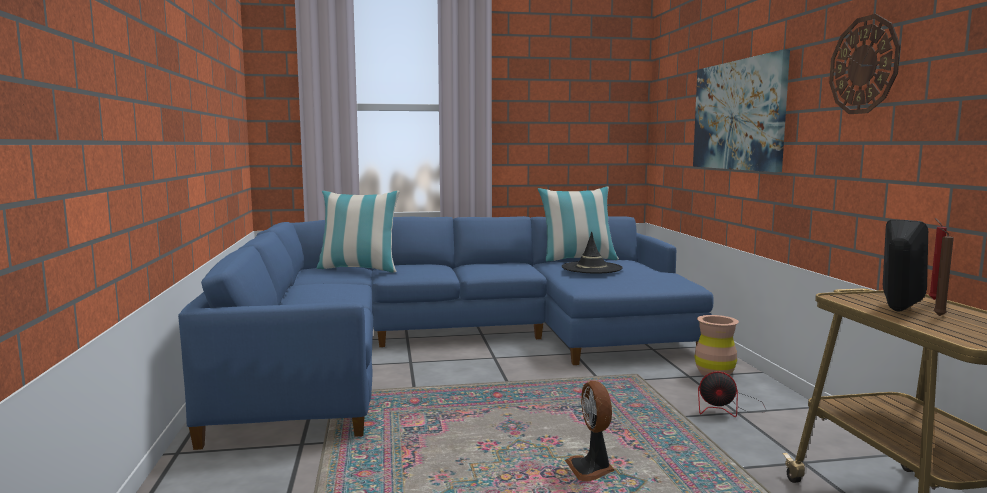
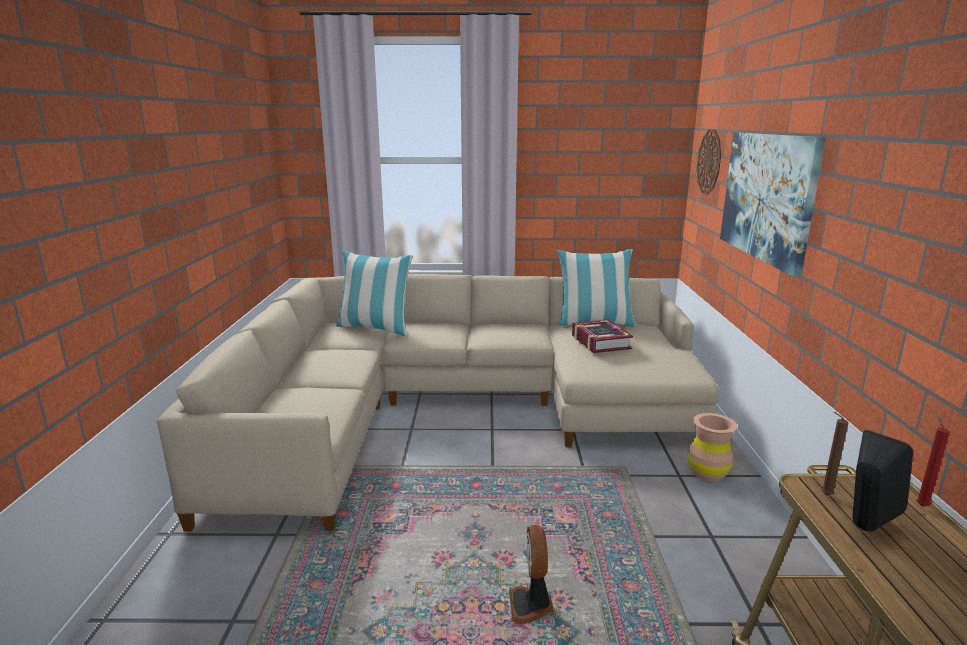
camera: 10 degrees right, 10 degrees up
blue sofa [178,216,714,450] -> beige sofa [157,274,719,531]
black hat [562,232,623,273] -> book [572,320,633,353]
fan [698,371,767,417] -> none
wall clock [829,14,901,114] -> wall clock moved to [697,129,721,194]
brown candle [934,228,954,316] -> brown candle moved to [821,412,848,496]

